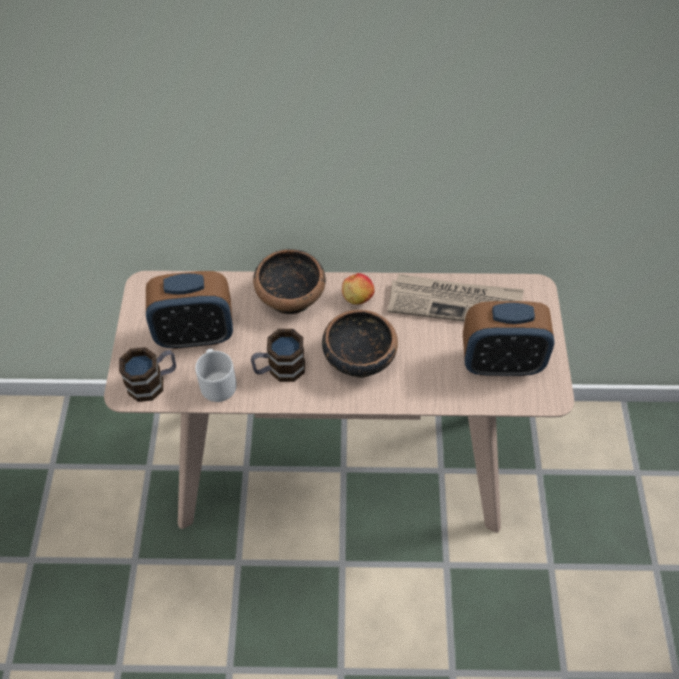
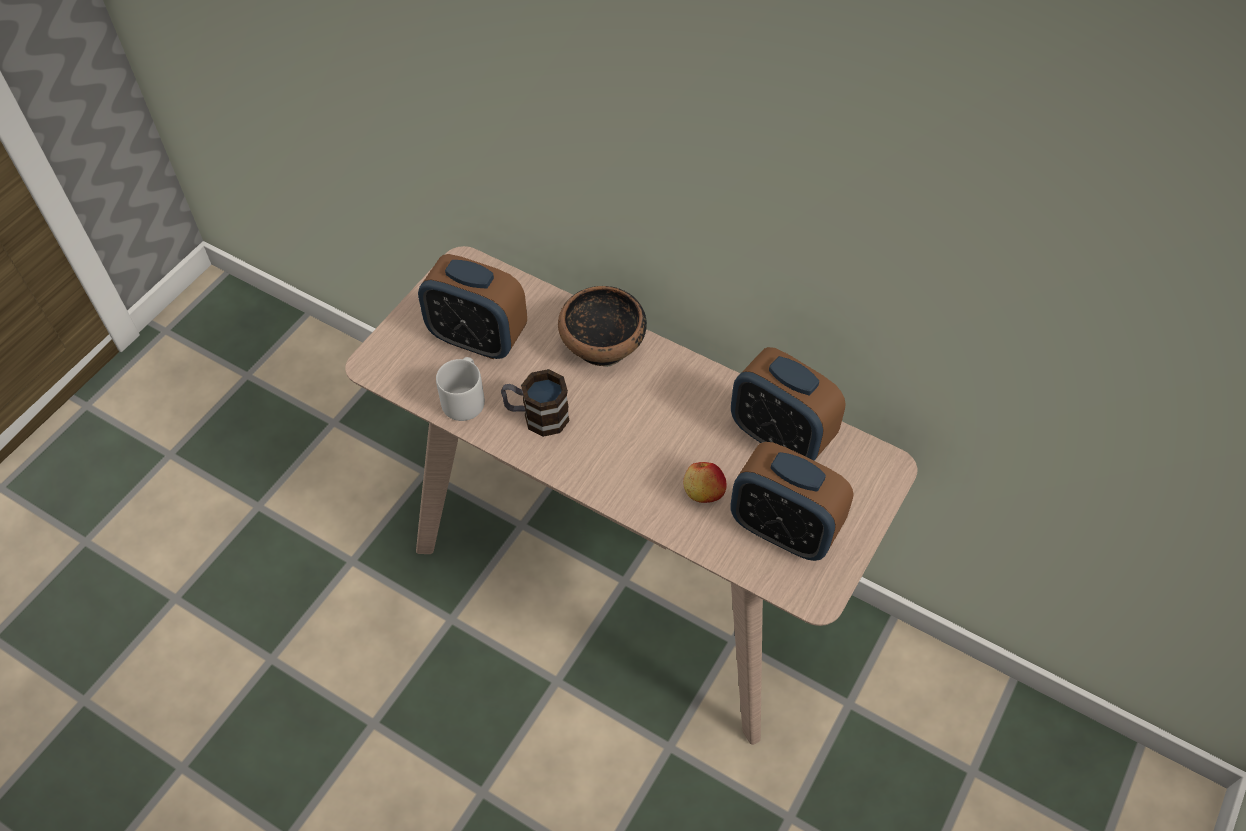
camera: 30 degrees right, 0 degrees up
mug [119,347,176,402] -> none
bowl [322,310,398,378] -> none
apple [342,273,375,305] -> apple moved to [683,462,727,503]
newspaper [387,274,524,322] -> alarm clock [731,347,846,460]

